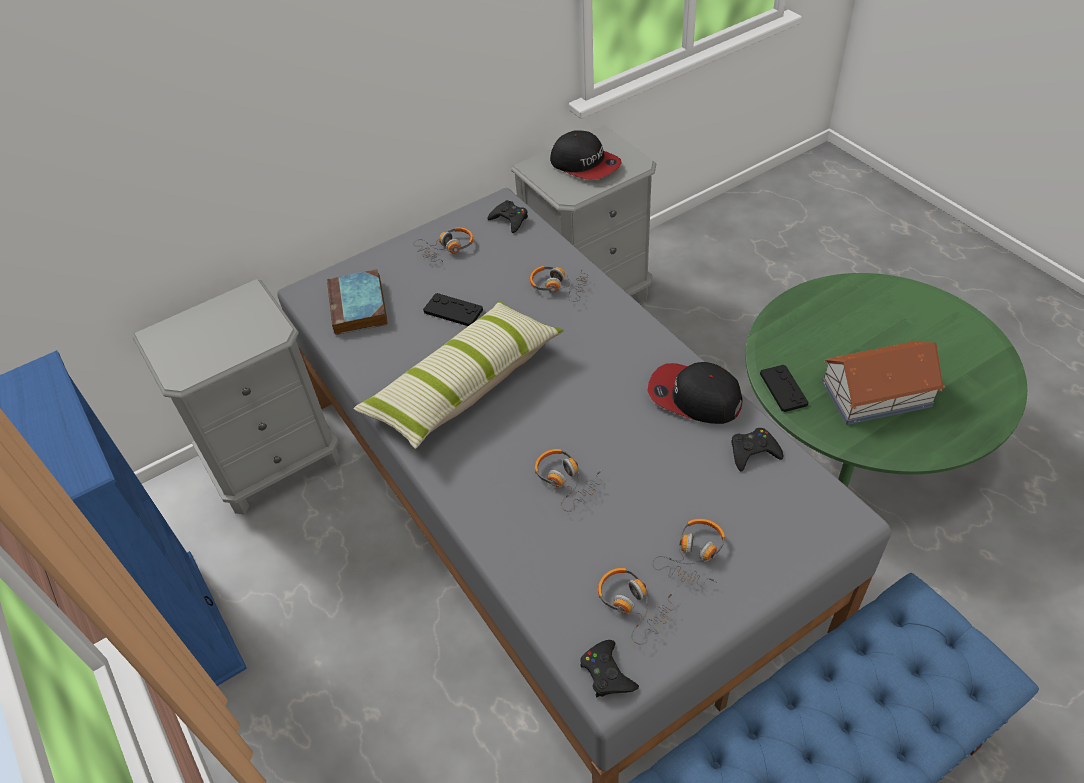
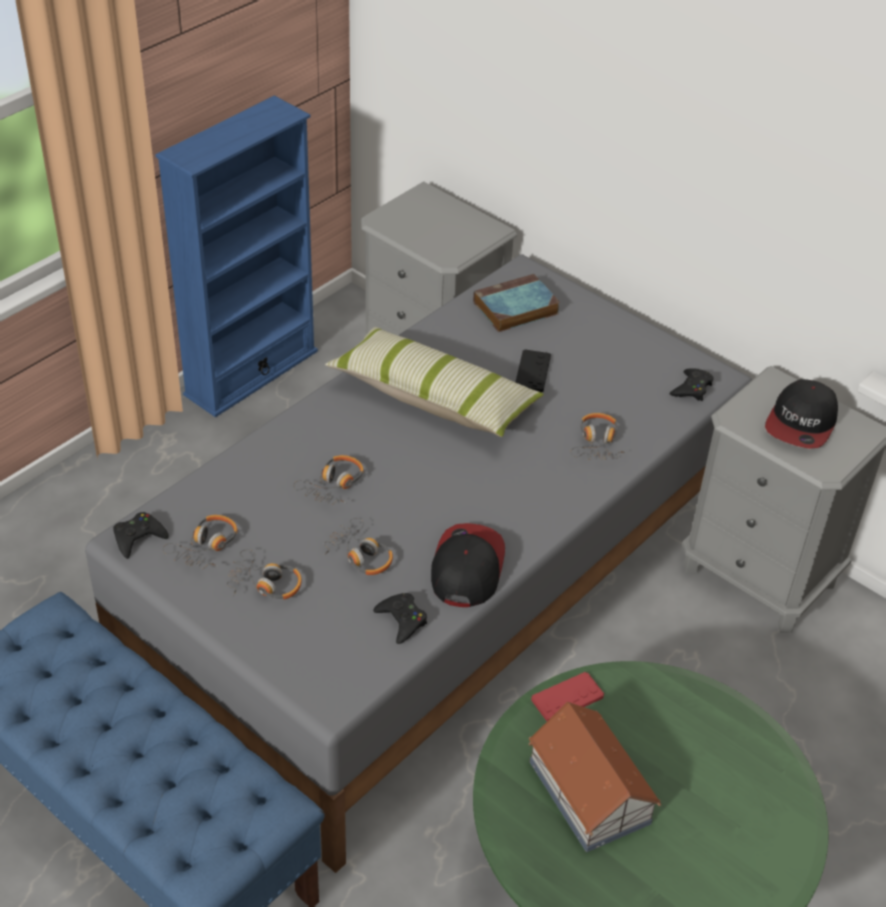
camera: 70 degrees right, 5 degrees down
headphones [413,227,473,263] -> headphones moved to [323,518,393,575]
black game controller [760,365,809,412] -> red game controller [531,672,604,721]

